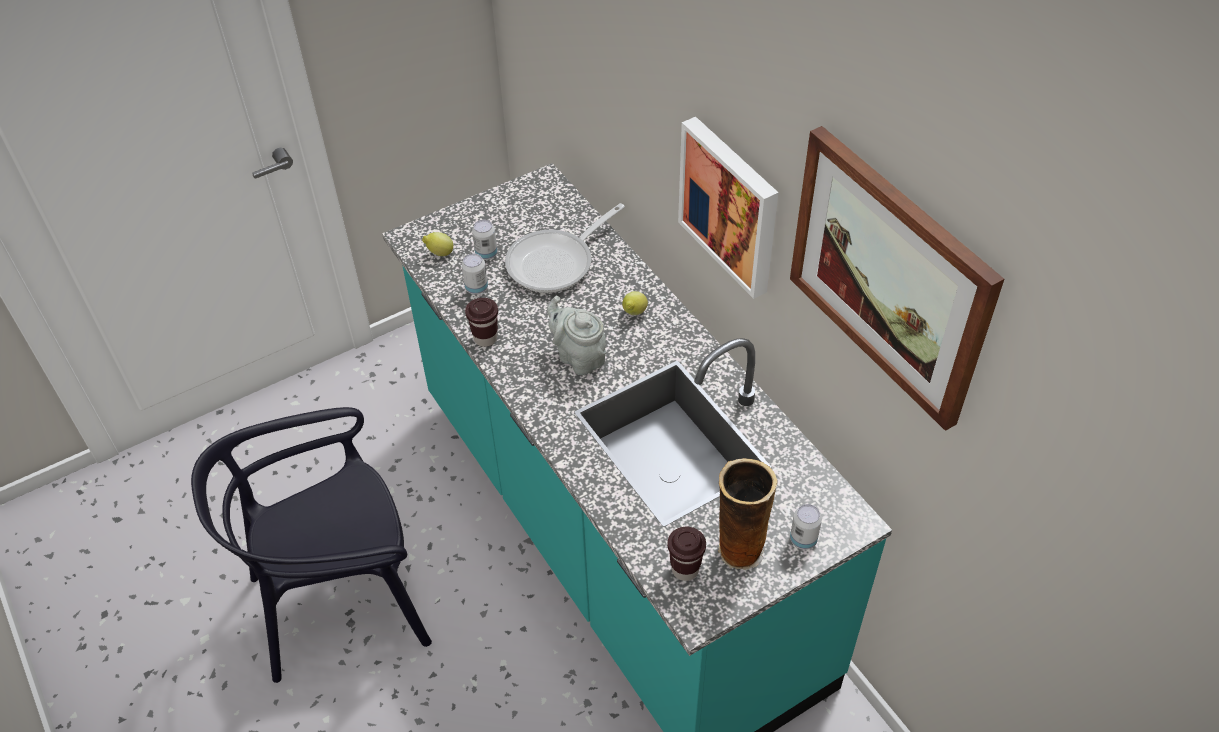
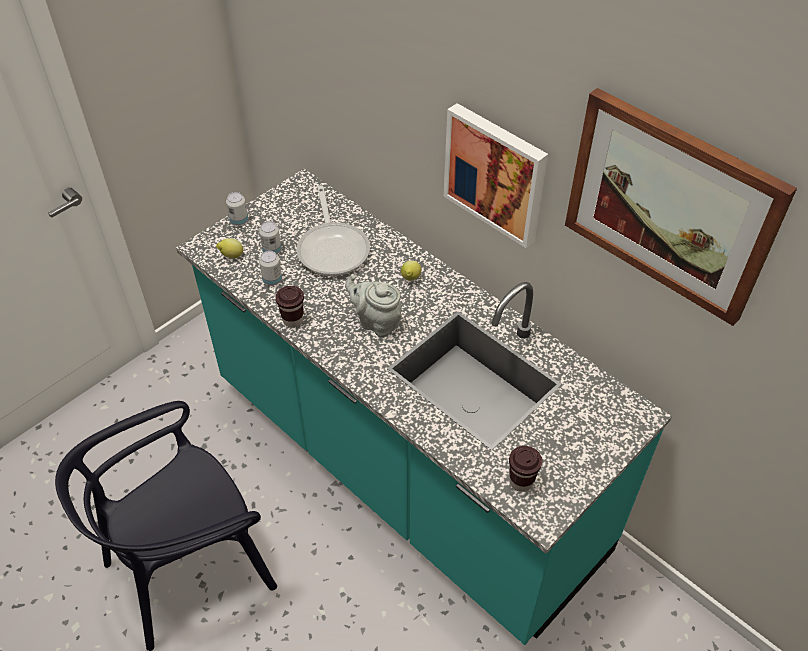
camera: 15 degrees left, 0 degrees up
frying pan [505,203,625,293] -> frying pan turned 45 degrees counterclockwise [297,185,370,276]
vase [718,458,778,570] -> none
can [790,504,822,550] -> can moved to [226,192,248,226]

